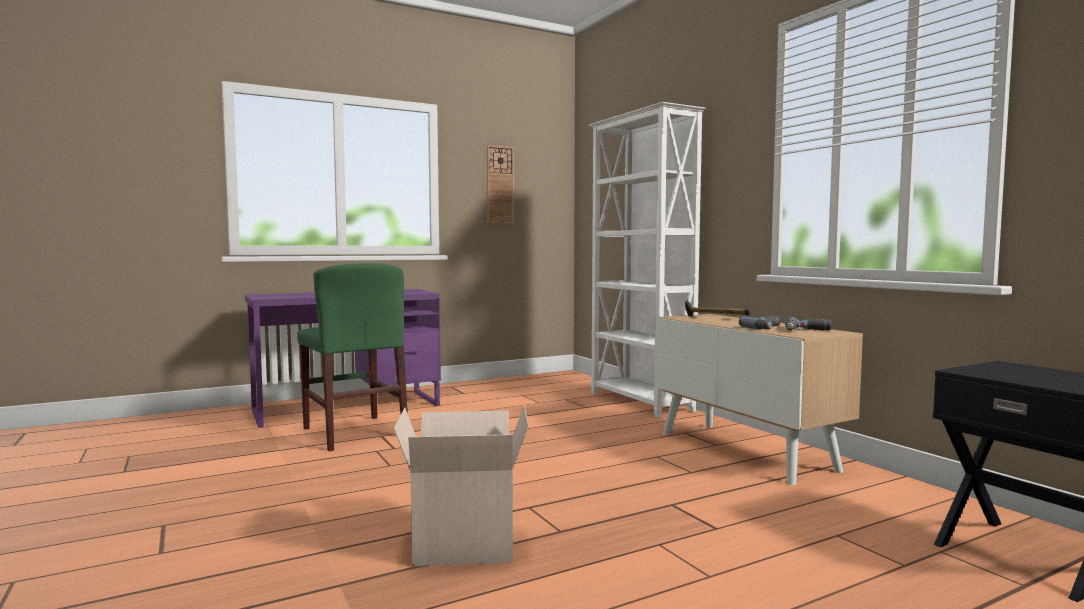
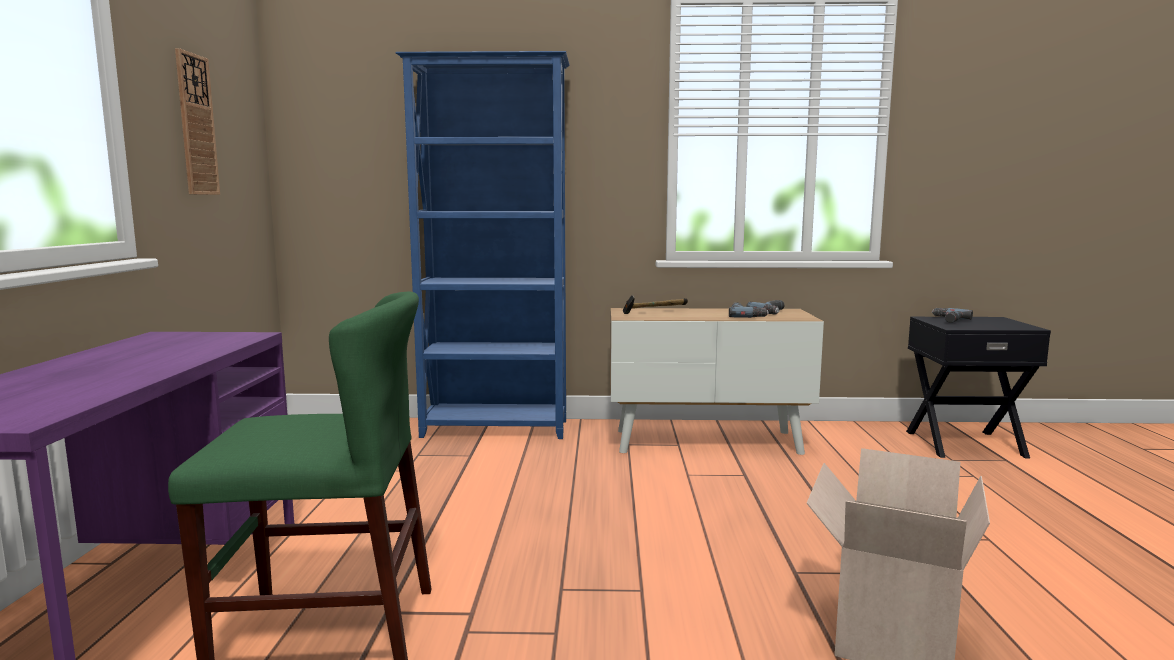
camera: 60 degrees left, 5 degrees up
white bookcase [589,102,705,418] -> blue bookcase [395,51,570,439]
none -> power drill [932,308,973,323]

